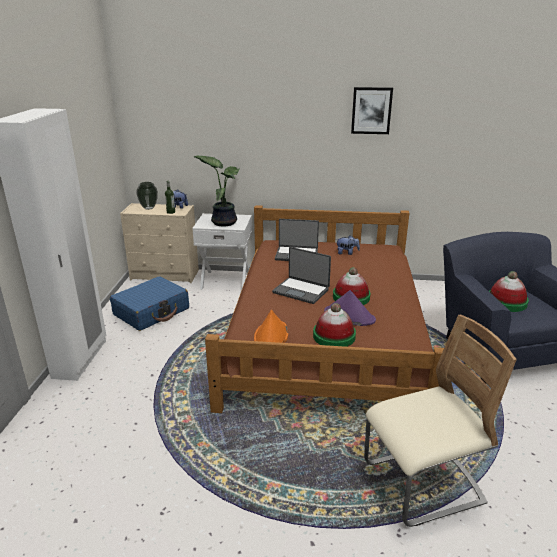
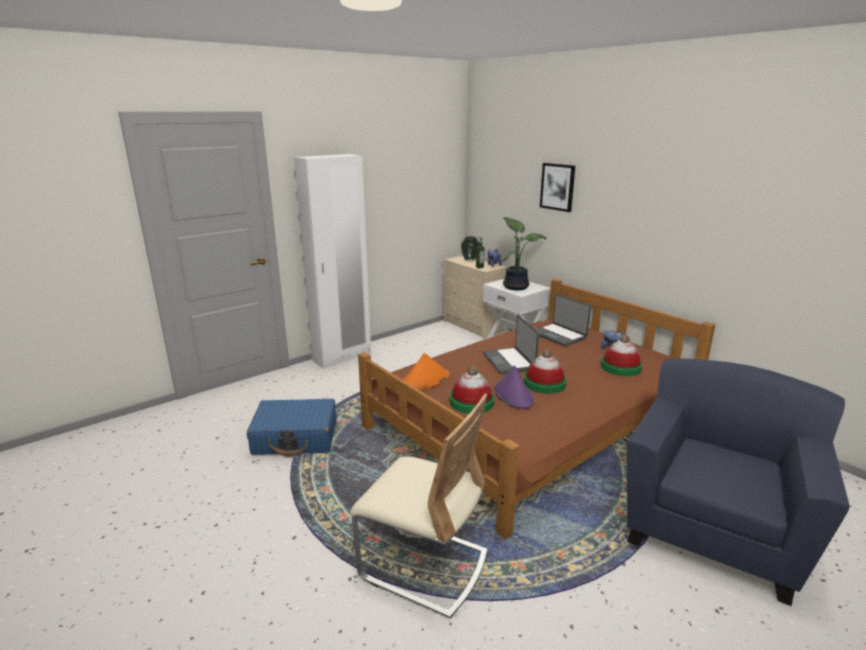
camera: 45 degrees right, 5 degrees down
blue suitcase [110,276,189,331] -> blue suitcase moved to [247,399,336,457]
picture [351,87,393,134] -> picture moved to [540,163,575,212]
hat [489,271,529,312] -> hat moved to [601,335,643,376]

